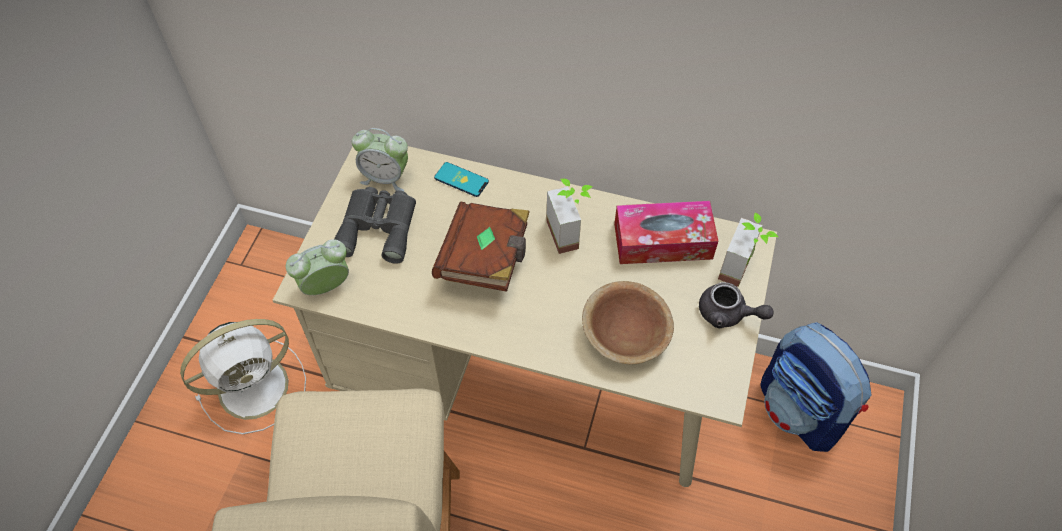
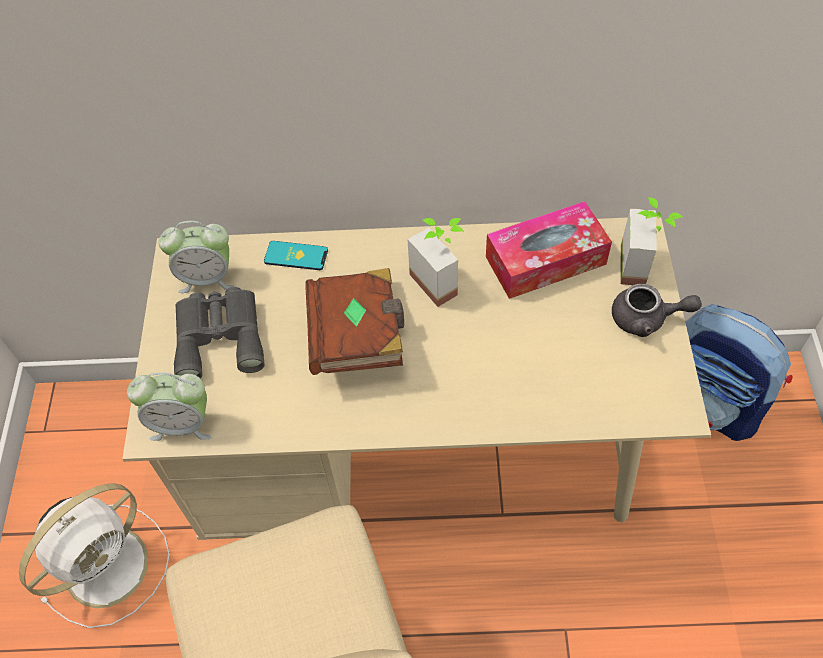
camera: 15 degrees left, 0 degrees up
alarm clock [286,239,349,295] -> alarm clock turned 135 degrees counterclockwise [127,372,211,441]
brown bowl [582,281,674,364] -> none

